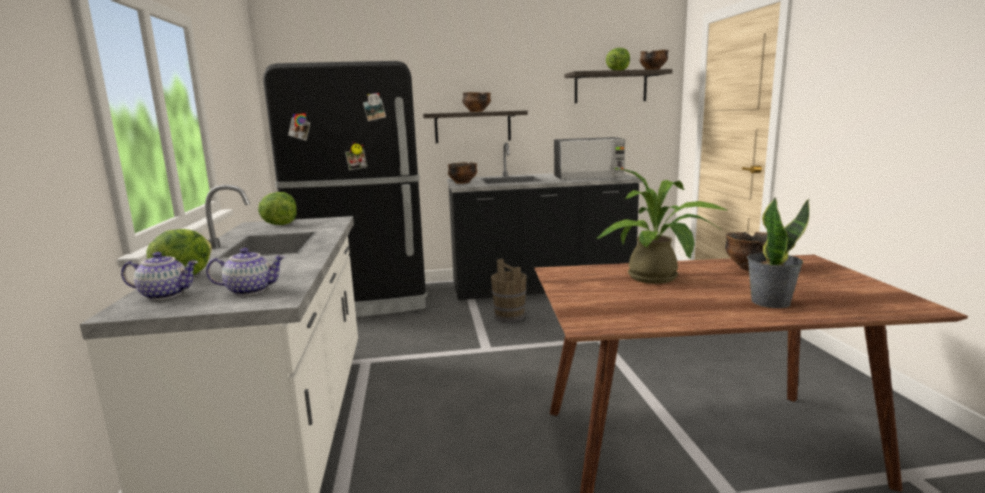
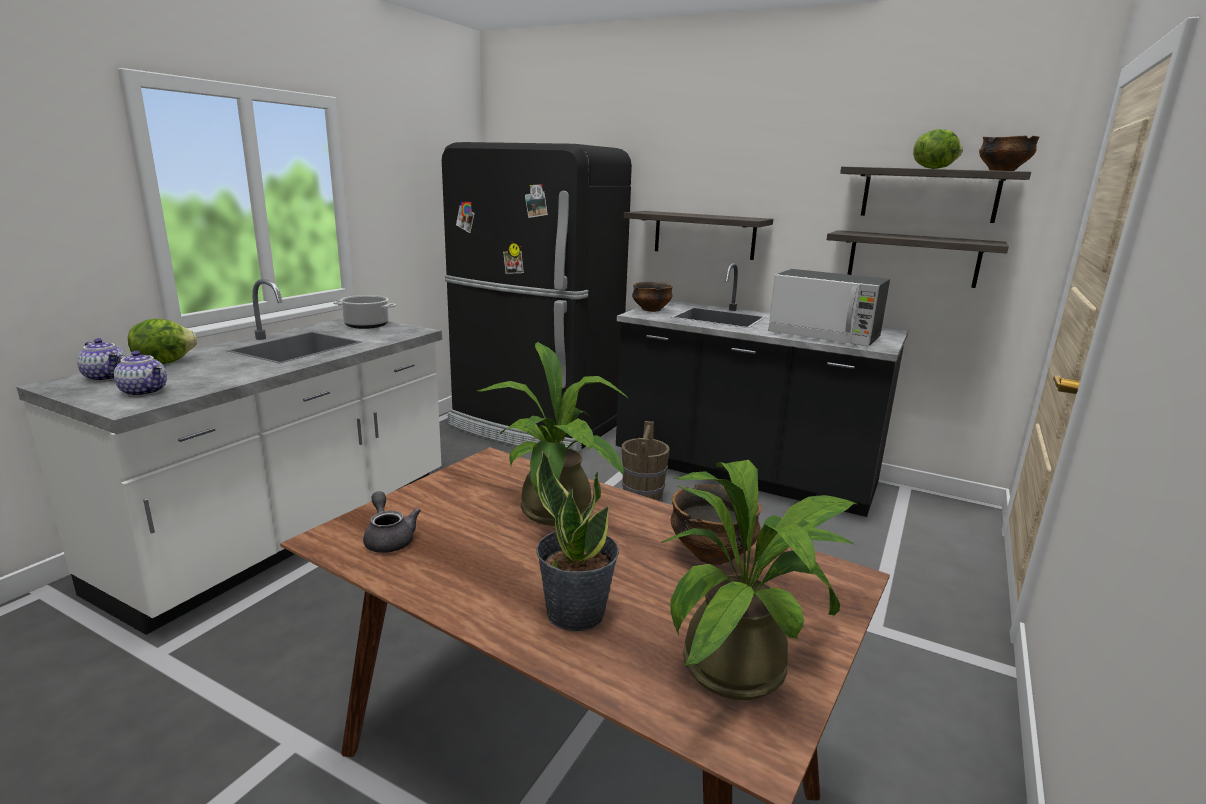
camera: 35 degrees right, 5 degrees up
lettuce [258,192,297,225] -> cooking pot [333,295,397,329]
bowl [462,92,491,112] -> none
none -> grey teapot [363,491,421,553]
none -> potted plant [660,460,857,700]
none -> shelf [827,230,1009,288]

